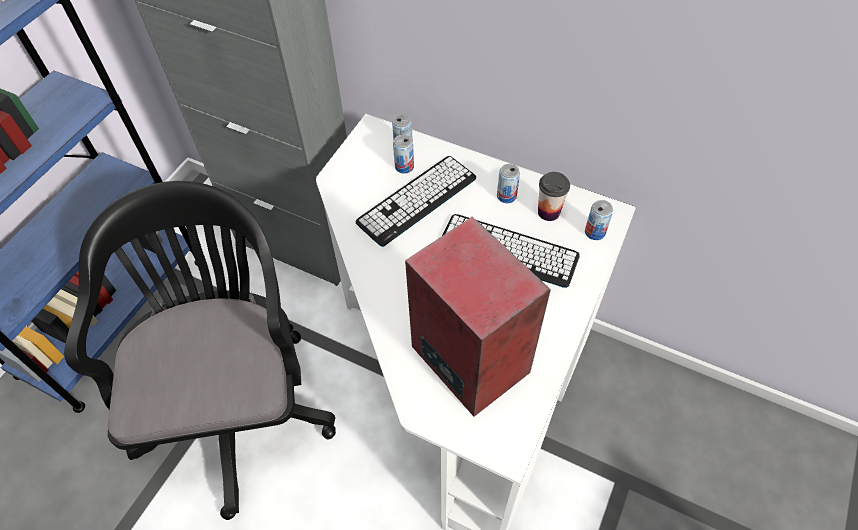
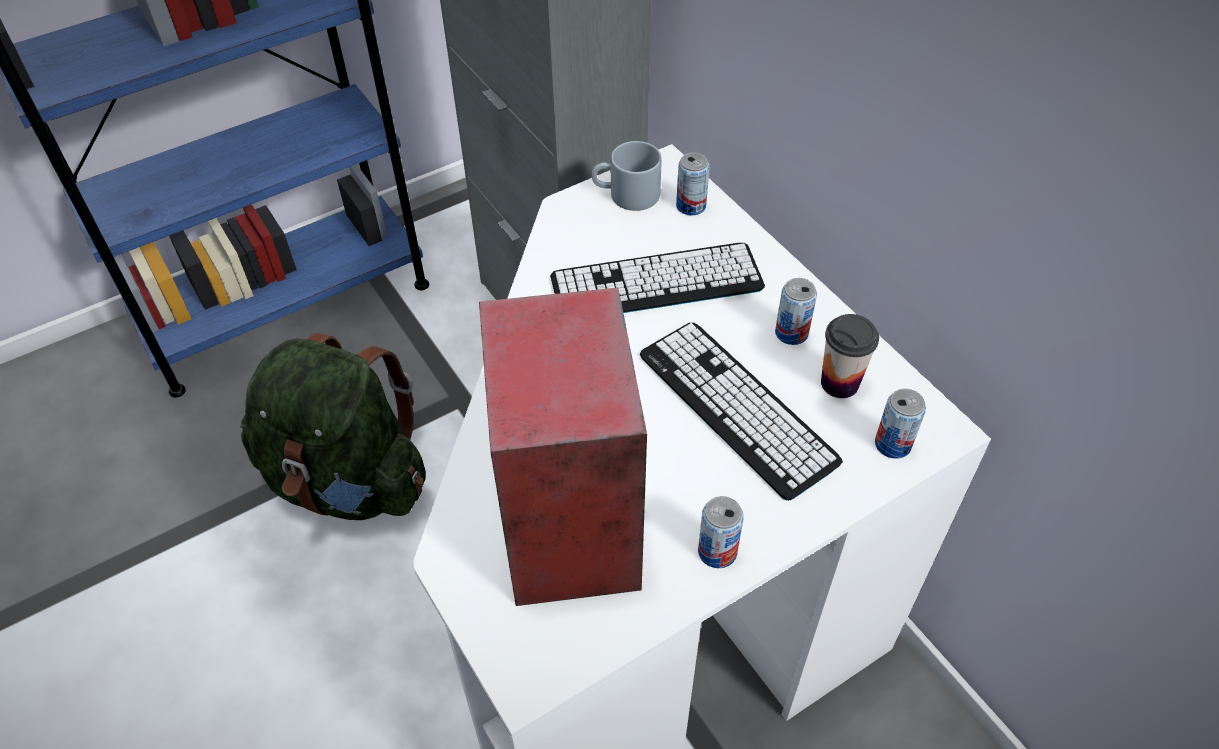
camera: 30 degrees right, 5 degrees down
black office chair [64,181,336,520] -> green backpack [240,333,426,520]
can [393,134,414,174] -> can moved to [698,496,744,568]
none -> grey mug [592,141,662,211]

